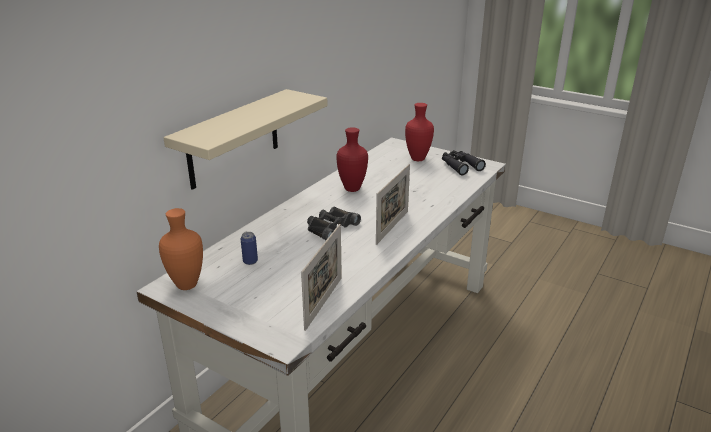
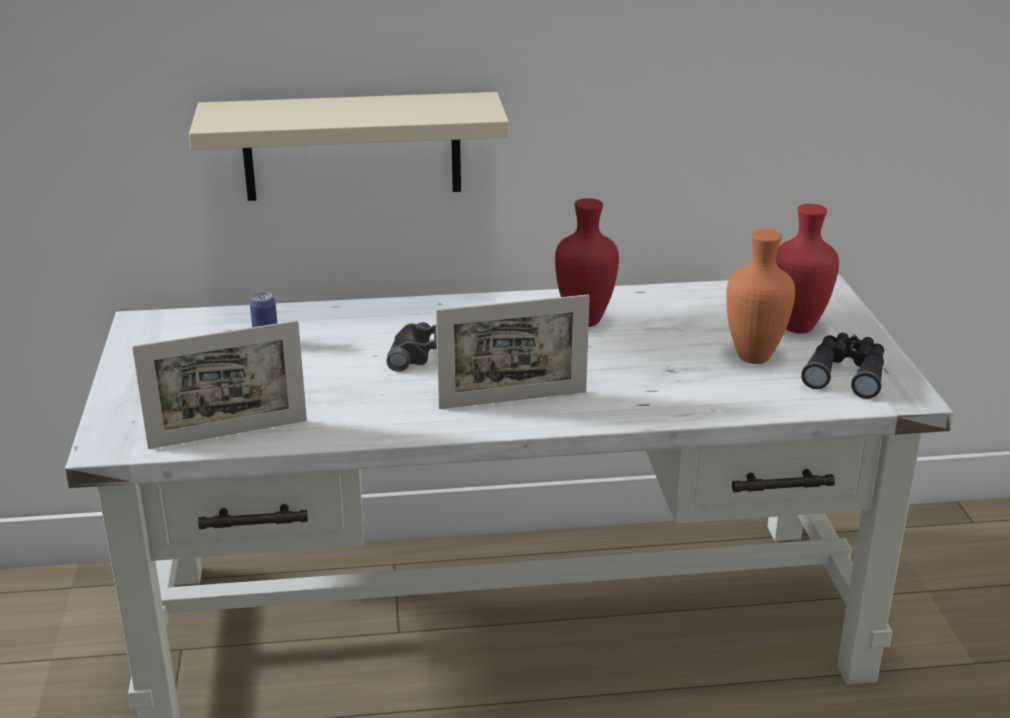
camera: 50 degrees right, 0 degrees up
orange vase [159,208,203,290] -> orange vase moved to [726,229,795,364]

